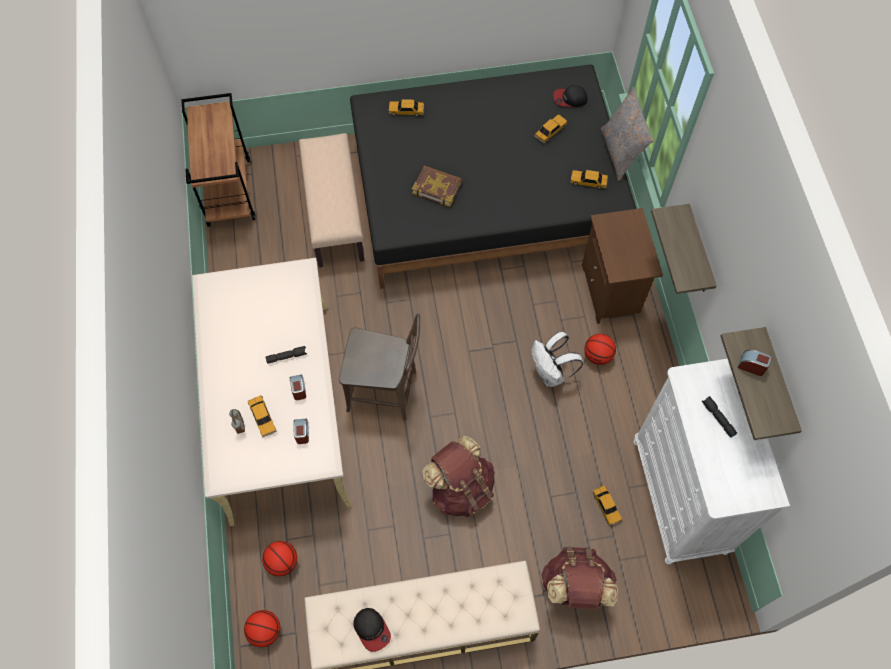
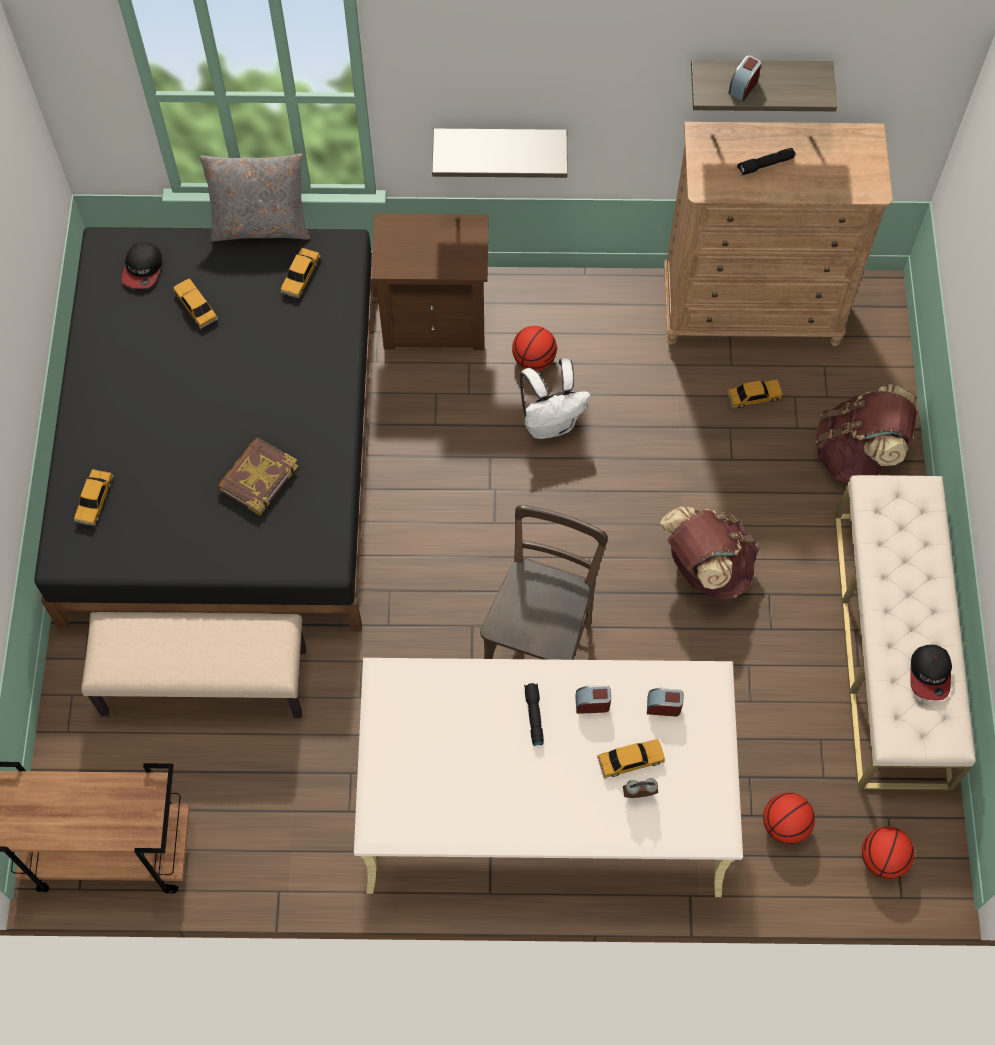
camera: 80 degrees left, 0 degrees up
cap [353,608,391,652] -> cap turned 120 degrees clockwise [910,645,952,701]
white dresser [634,359,790,564] -> brown dresser [664,122,893,346]

